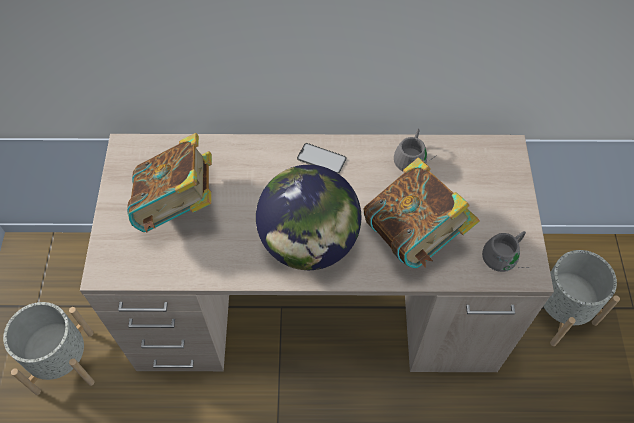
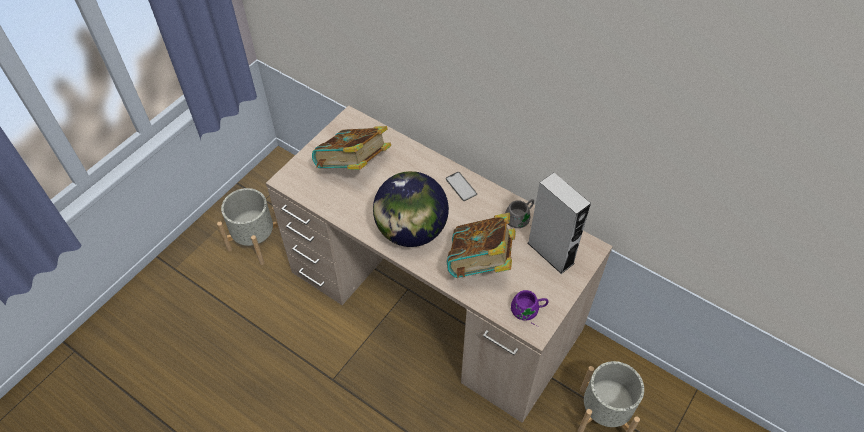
camera: 35 degrees right, 5 degrees down
grey mug [482,231,530,272] -> purple mug [511,290,549,327]
none -> grey speaker [528,173,591,274]

